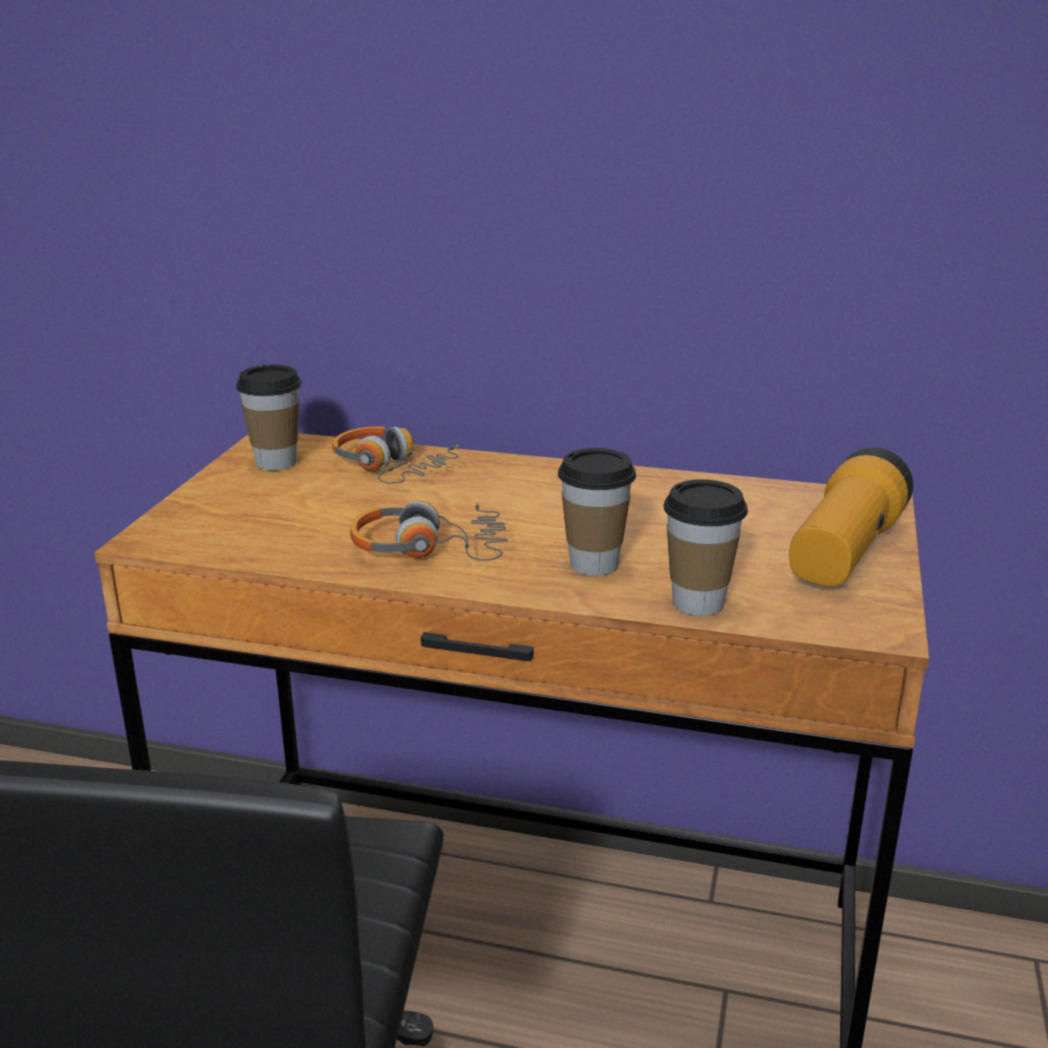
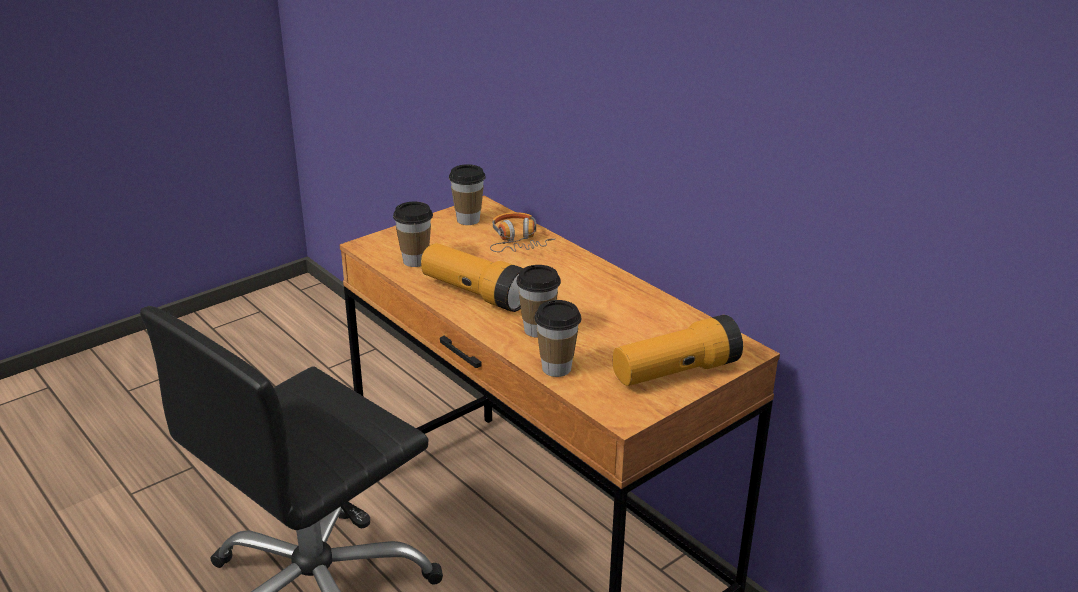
camera: 35 degrees right, 5 degrees up
headphones [350,501,508,561] -> flashlight [421,243,523,312]
none -> cup [393,202,433,267]

